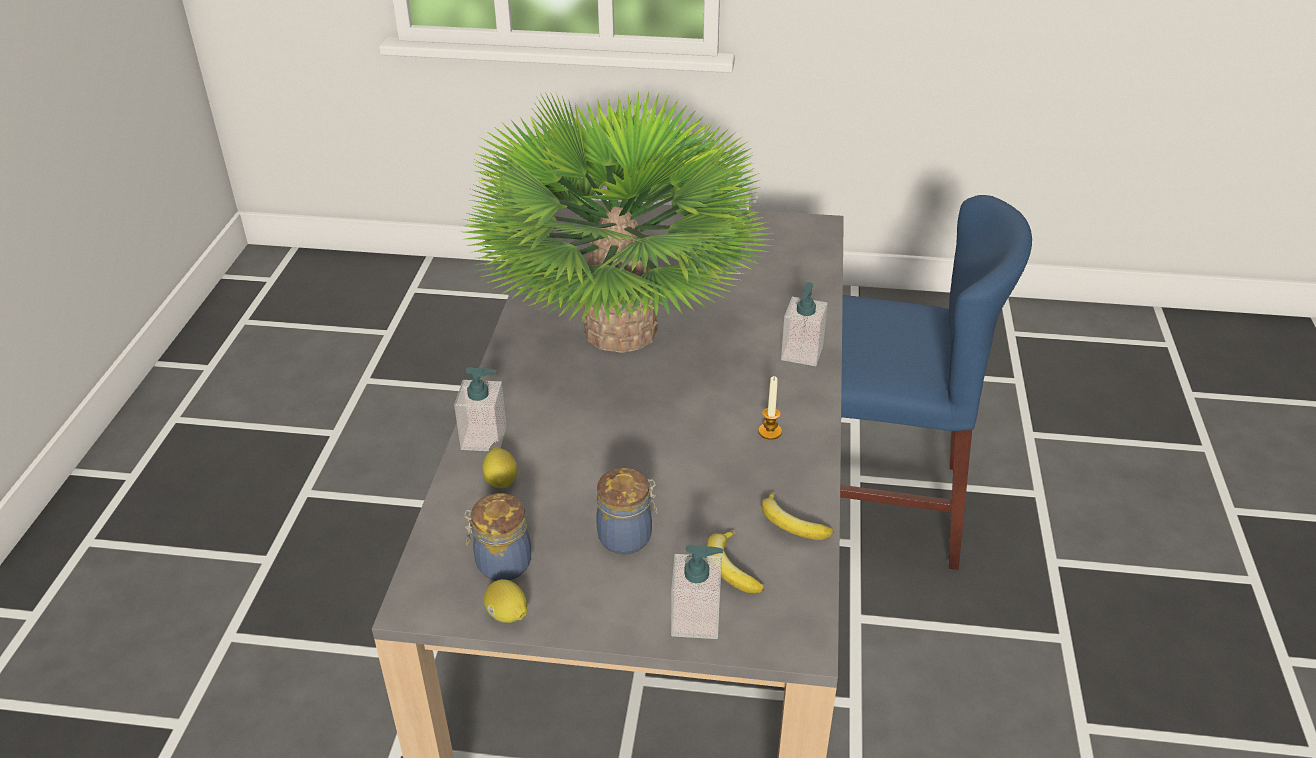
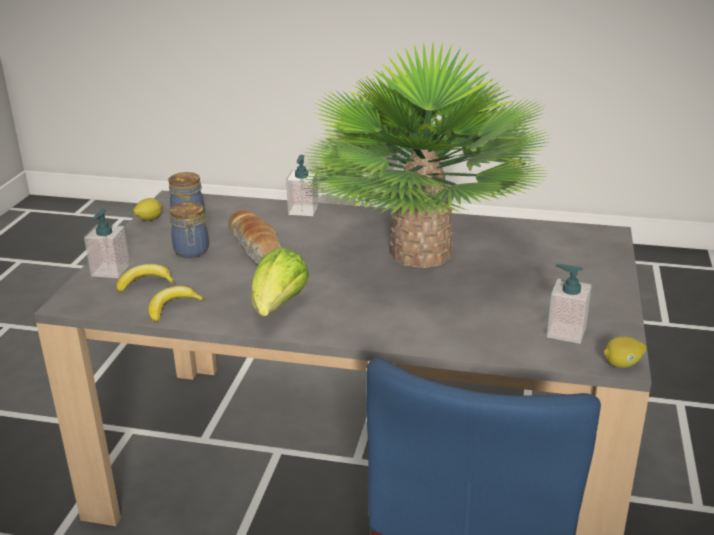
camera: 95 degrees right, 10 degrees down
lemon [482,447,517,489] -> lemon moved to [604,337,646,368]
candle [758,376,782,440] -> lettuce [251,247,309,316]
soap dispenser [781,282,828,366] -> soap dispenser moved to [547,264,592,344]
none -> bread [228,210,281,264]

